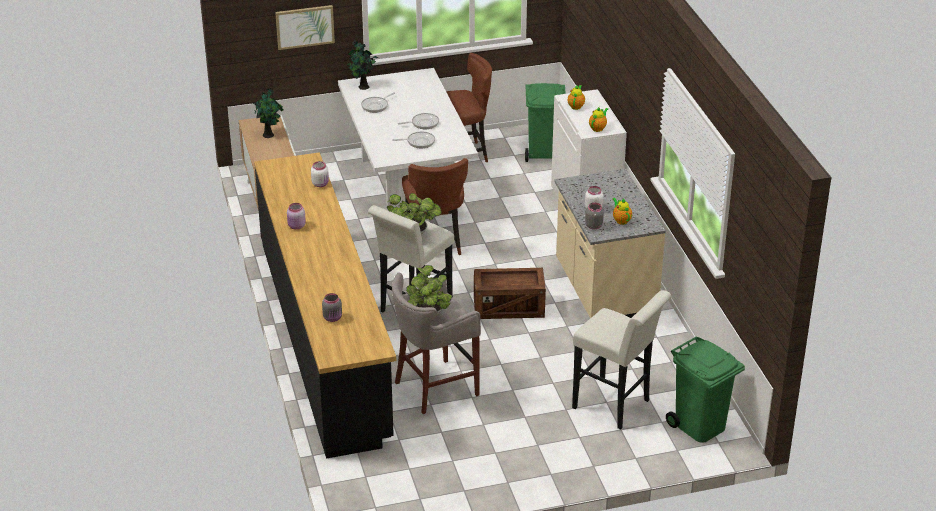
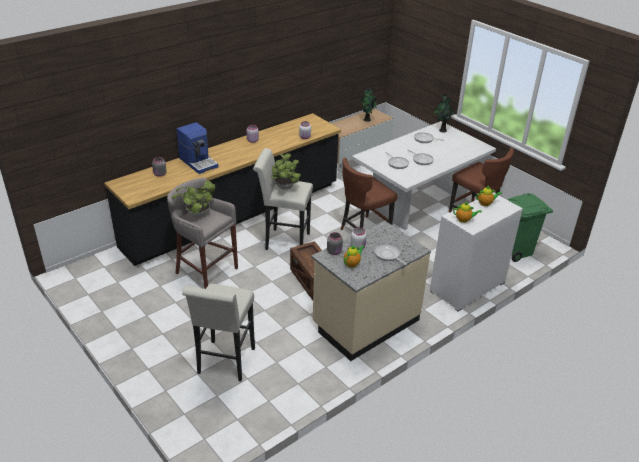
camera: 65 degrees right, 0 degrees up
picture [275,5,335,50] -> none
green trash can [666,336,745,443] -> none
none -> coffee machine [176,122,218,174]
none -> frying pan [374,244,407,265]

